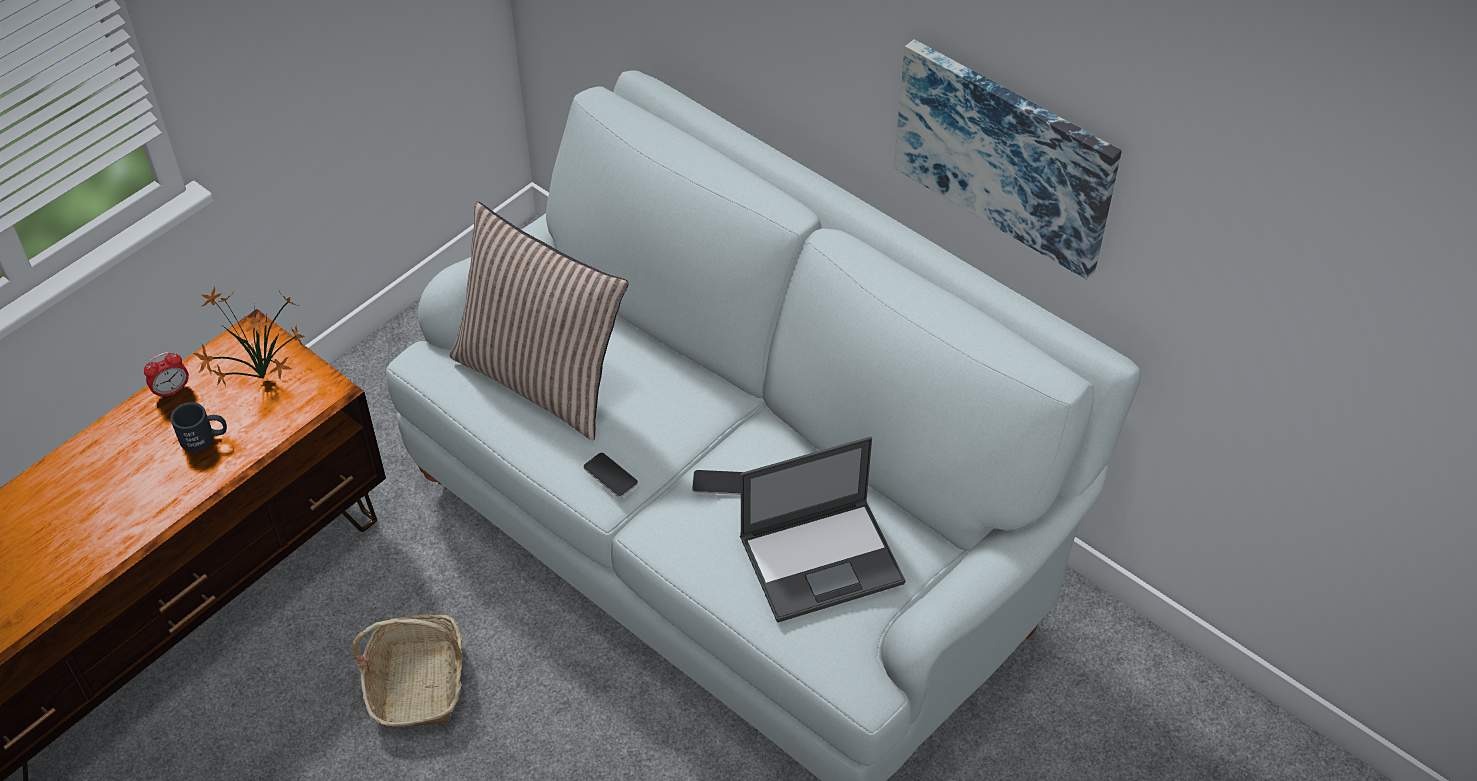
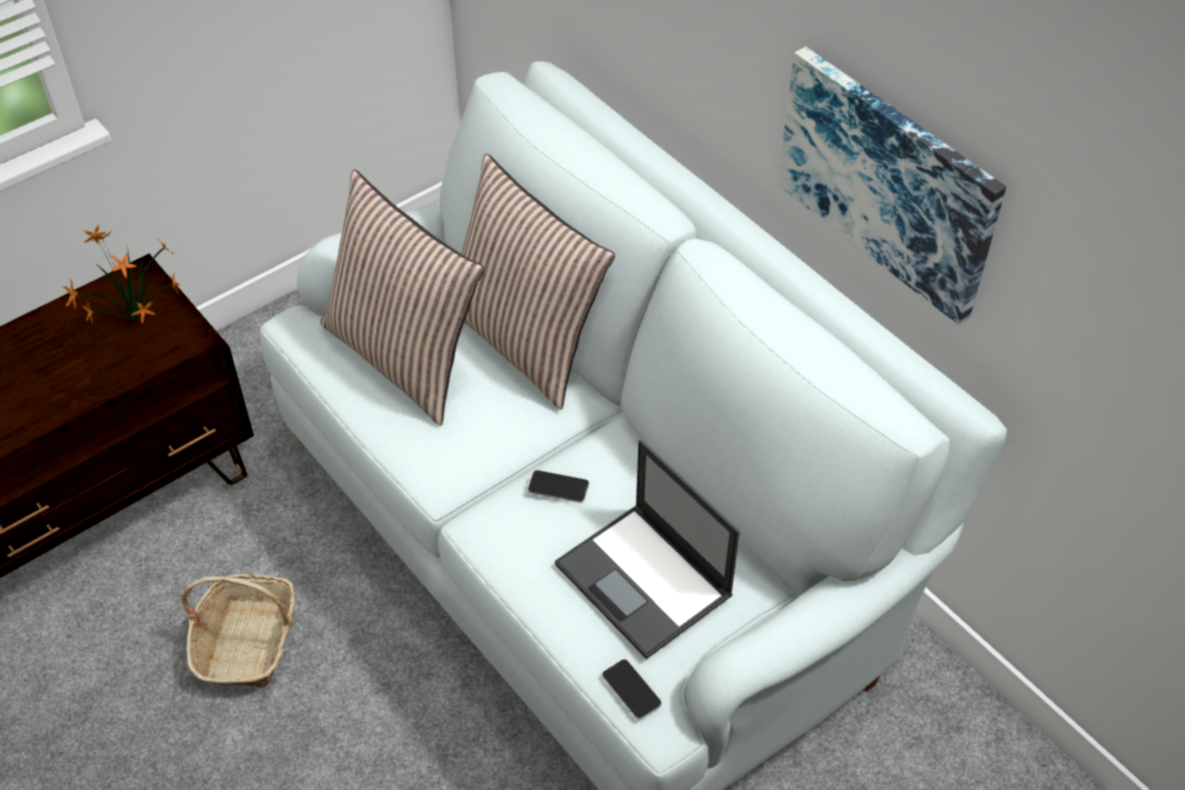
camera: 10 degrees right, 0 degrees up
alarm clock [144,352,189,399] -> none
black mug [170,402,227,452] -> none
phone [583,452,638,498] -> phone moved to [602,659,662,720]
laptop [740,436,906,622] -> laptop turned 60 degrees clockwise [555,439,740,659]
none -> pillow [462,153,615,410]

